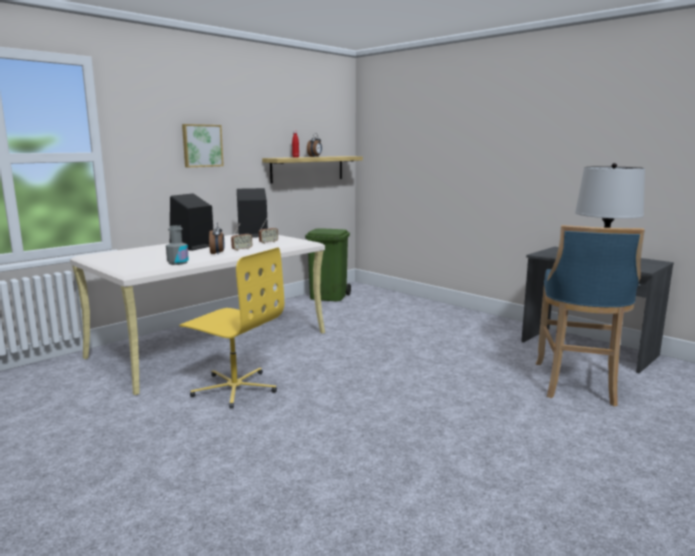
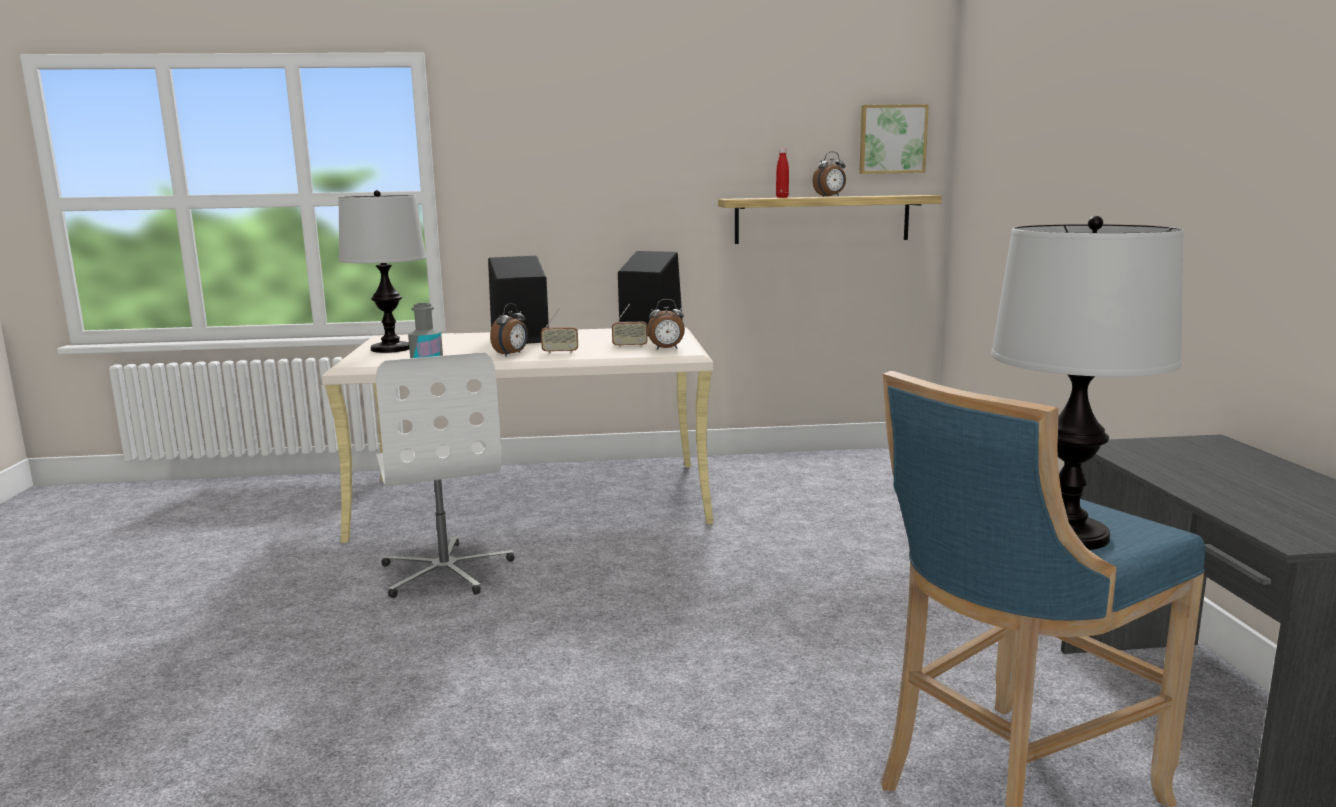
camera: 40 degrees right, 0 degrees up
yellow office chair [179,248,284,409] -> white office chair [376,352,515,598]
picture [182,124,224,167] -> picture moved to [859,104,929,174]
green trash can [305,228,351,301] -> none
none -> table lamp [338,190,426,353]
none -> alarm clock [647,299,685,350]

